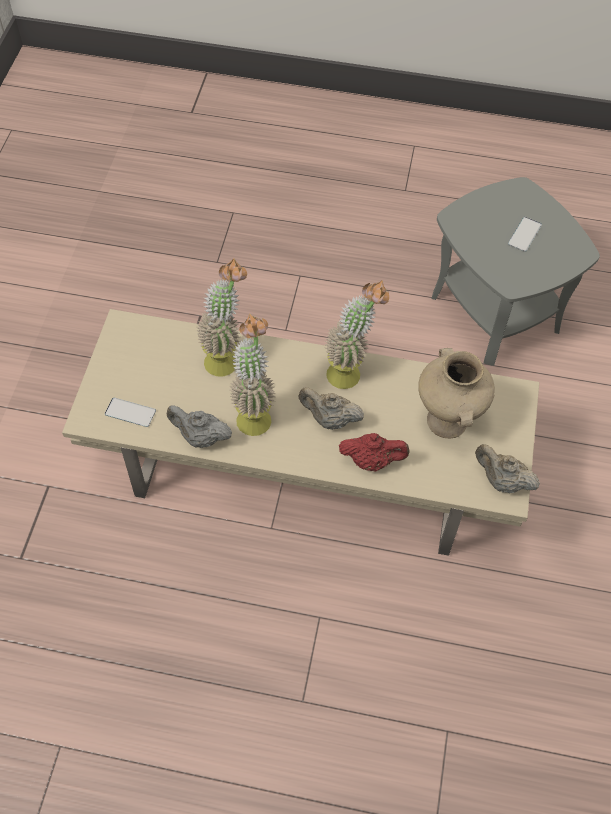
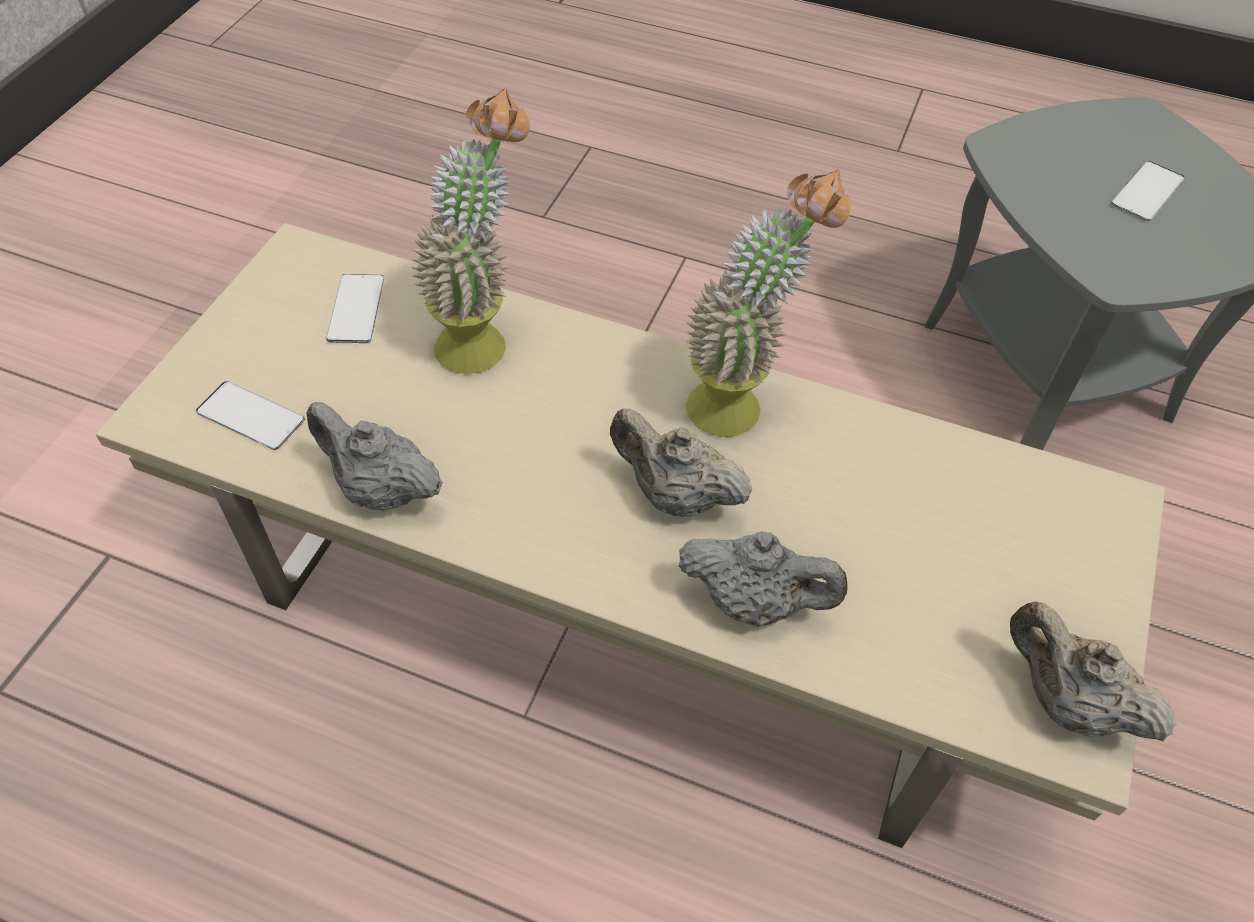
camera: 10 degrees right, 5 degrees down
potted plant [229,314,276,436] -> none
red teapot [339,433,409,472] -> grey teapot [678,532,848,627]
beige vase [418,348,495,439] -> none
none -> phone [326,274,384,343]

